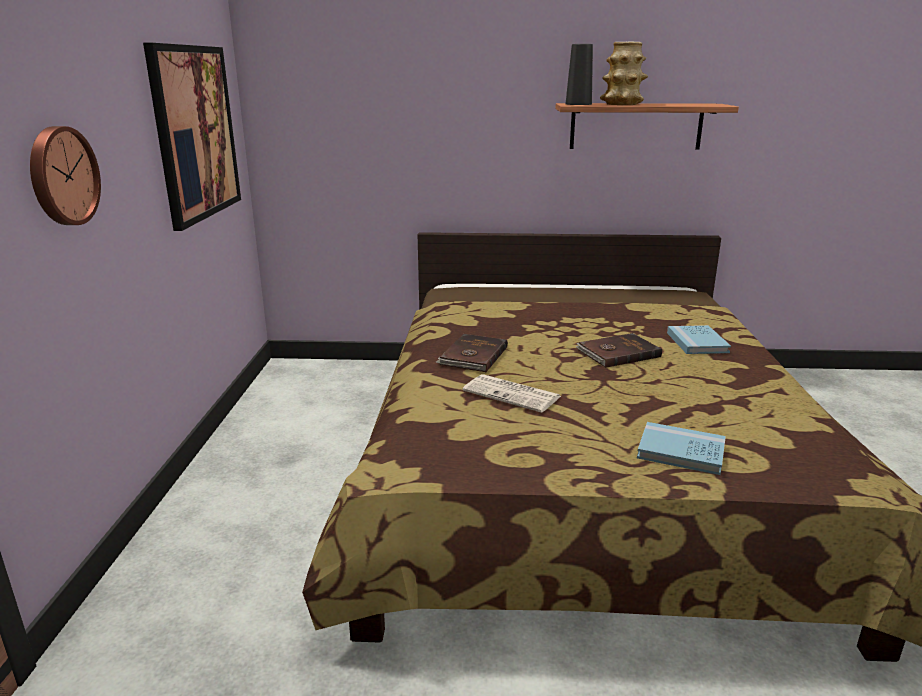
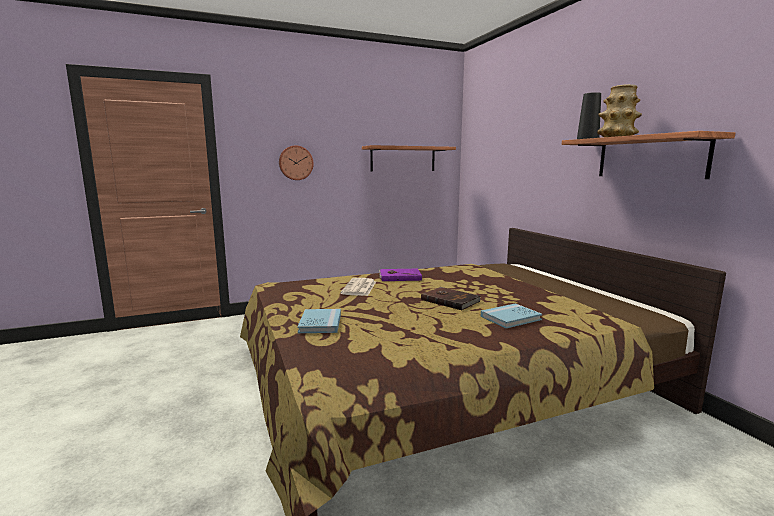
camera: 65 degrees right, 10 degrees down
picture [143,43,241,231] -> shelf [362,145,456,171]
brown book [436,334,508,372] -> purple book [379,269,422,281]

